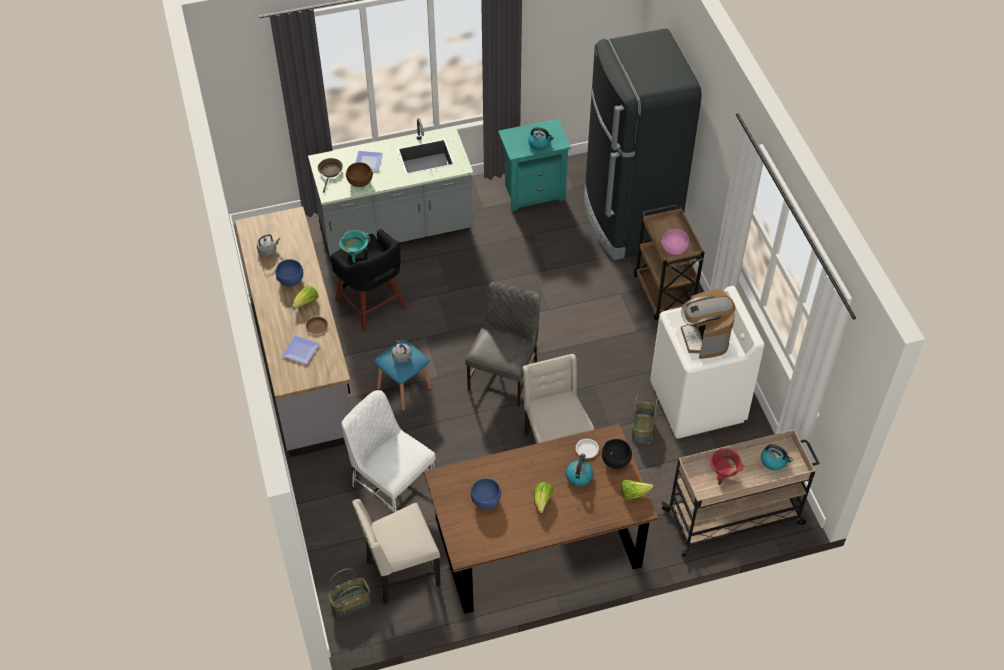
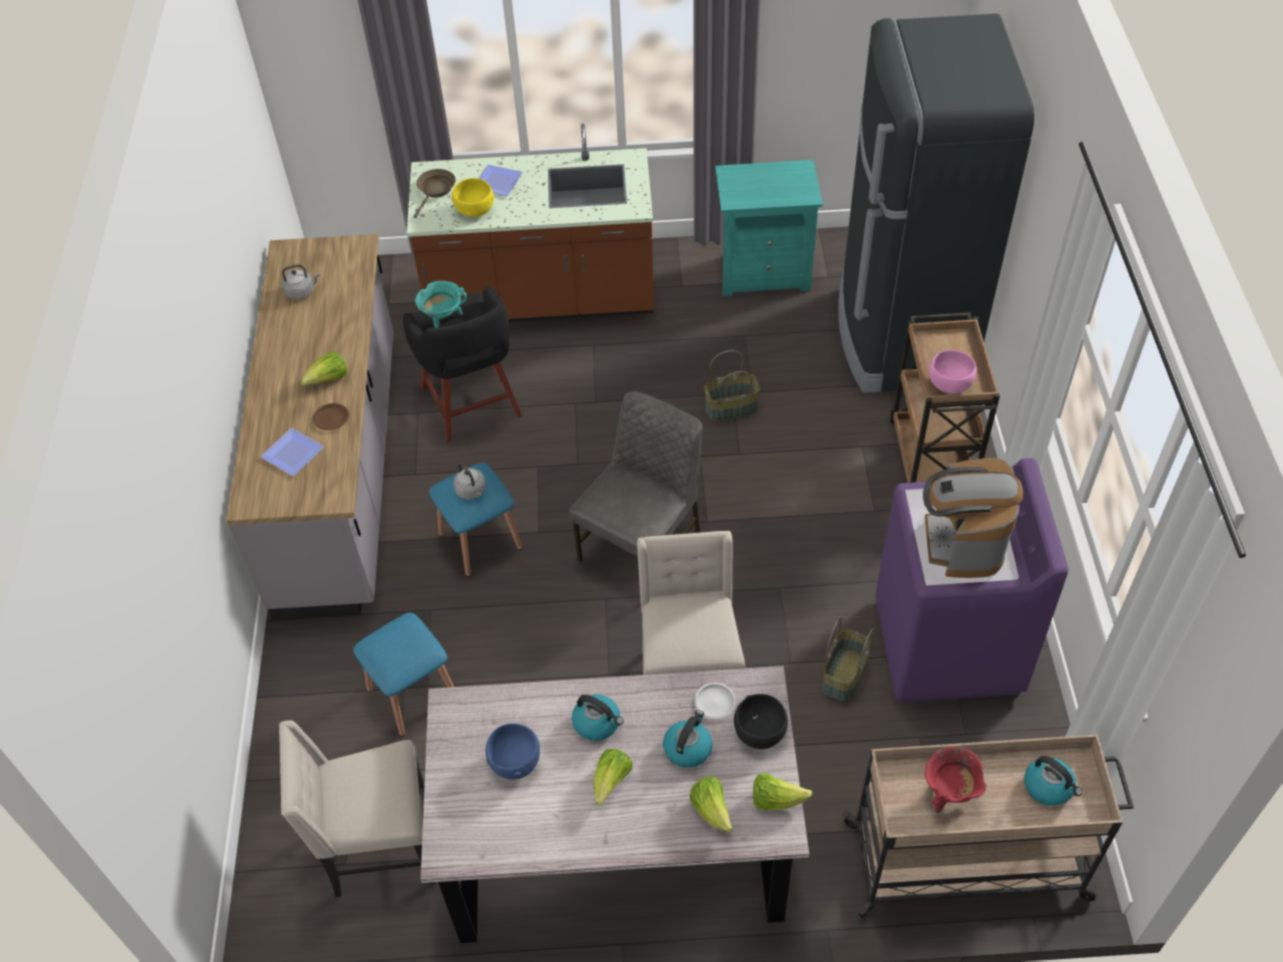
camera: 15 degrees right, 0 degrees up
blue bowl [276,259,303,287] -> none
grey counter [308,118,473,258] -> brown counter [407,124,654,322]
basket [328,568,371,618] -> basket moved to [704,350,760,421]
white chair [341,390,436,513] -> blue stool [353,612,454,736]
brown bowl [346,162,373,187] -> yellow bowl [452,178,494,217]
brown dining table [424,424,658,614] -> grey dining table [421,666,809,943]
kettle [528,127,554,150] -> kettle moved to [572,695,624,741]
white washing machine [650,286,764,439] -> purple washing machine [875,458,1068,702]
none -> lettuce [690,776,733,833]

